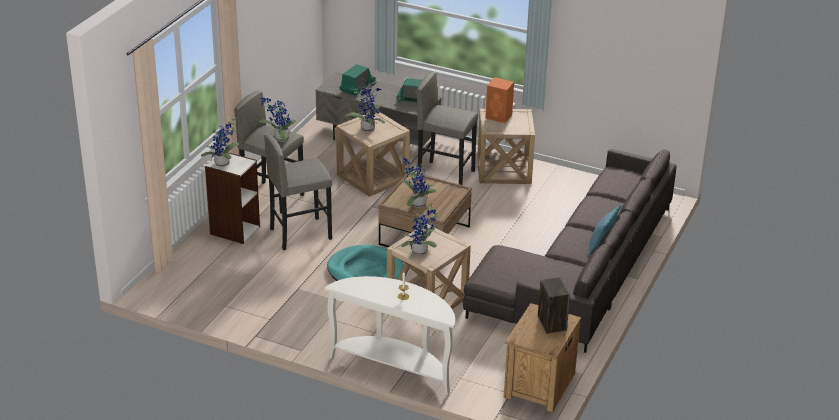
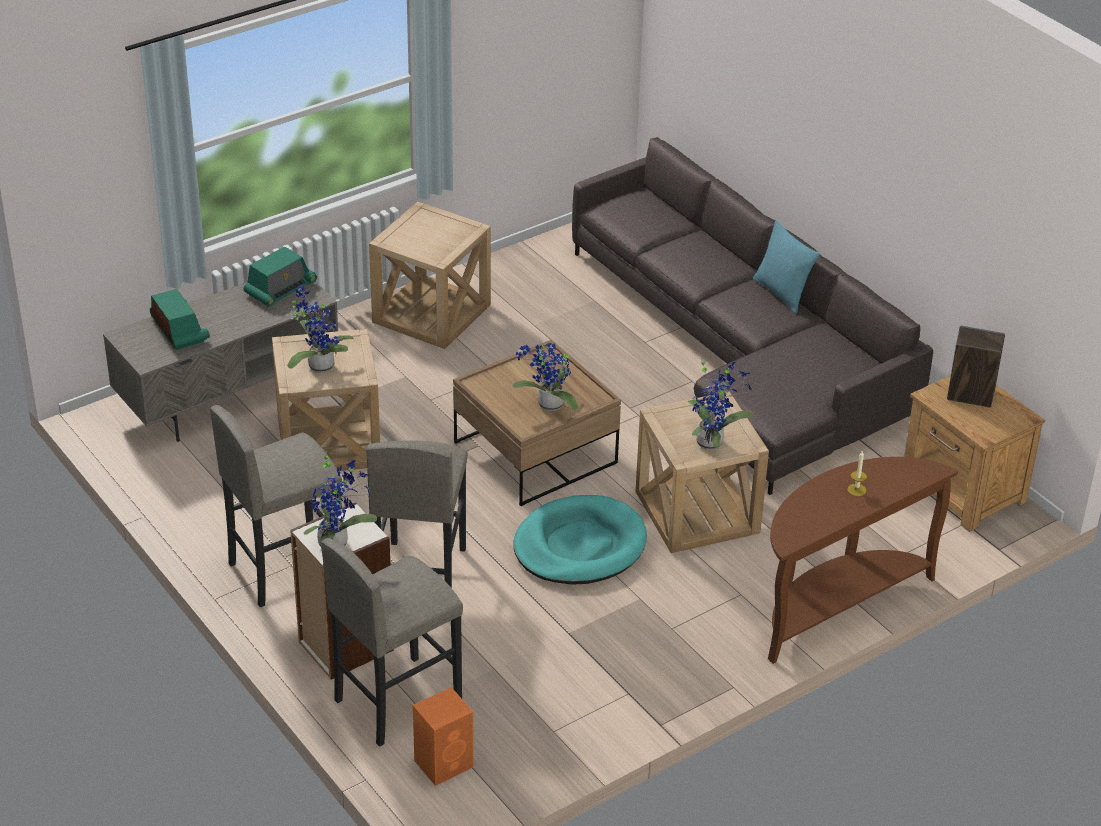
camera: 60 degrees left, 5 degrees up
potted plant [259,97,296,142] -> none
white console table [325,276,455,395] -> brown console table [768,457,958,664]
grey stool [417,71,478,185] -> grey stool moved to [321,538,463,747]
orange speaker [485,77,514,123] -> orange speaker moved to [413,687,474,786]

